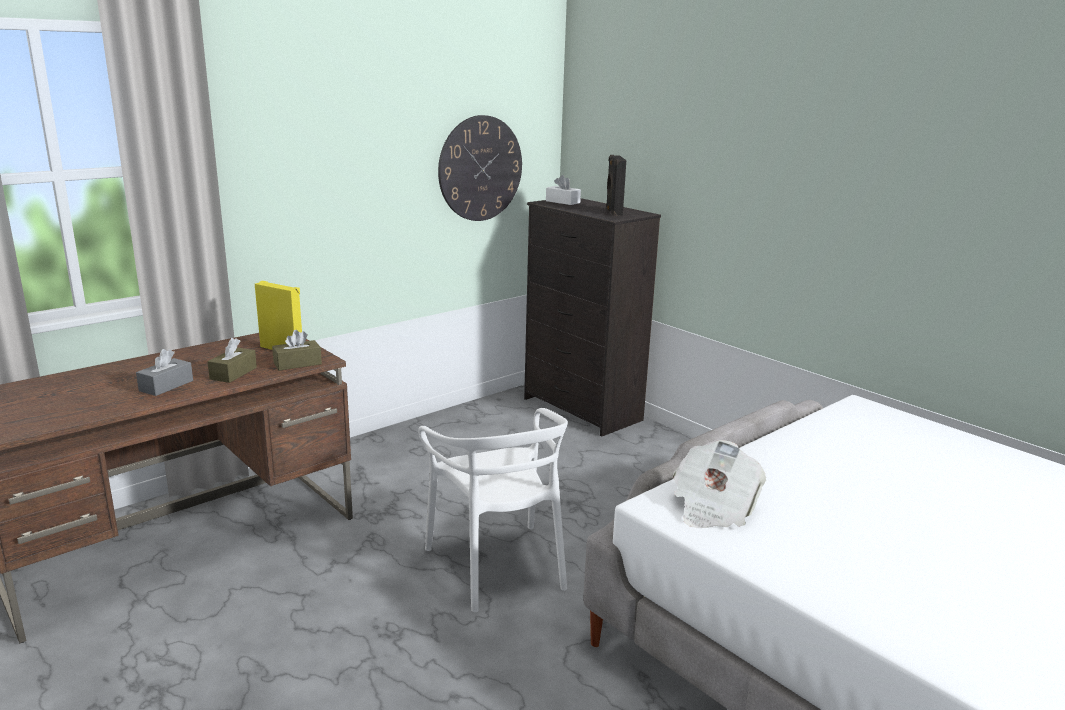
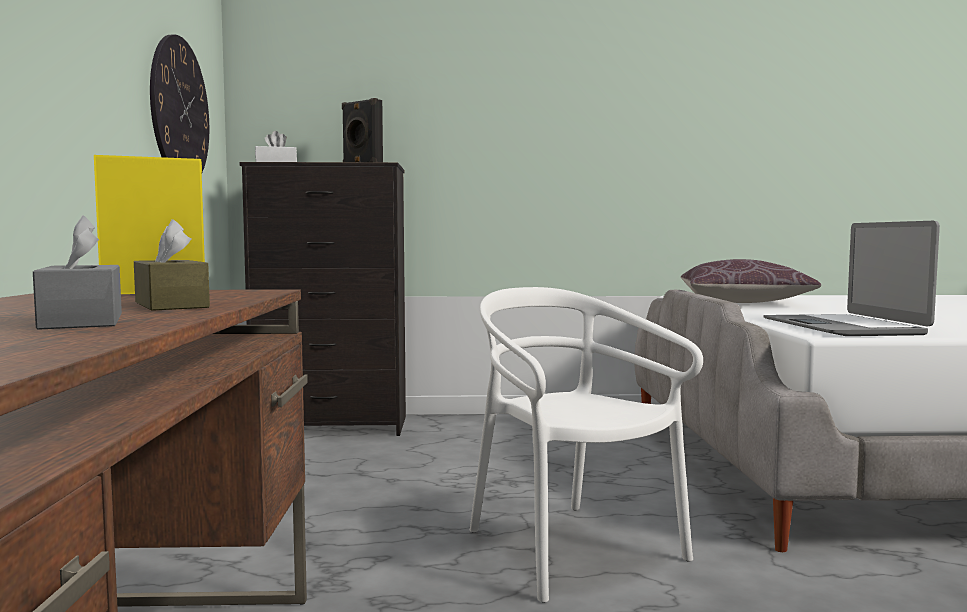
camera: 50 degrees left, 15 degrees down
brown tissue box [272,330,322,371] -> none
white chair [418,408,568,612] -> white chair turned 135 degrees counterclockwise [470,287,703,603]
newspaper [673,440,766,528] -> laptop [764,221,940,336]
none -> brown pillow [681,259,821,303]

